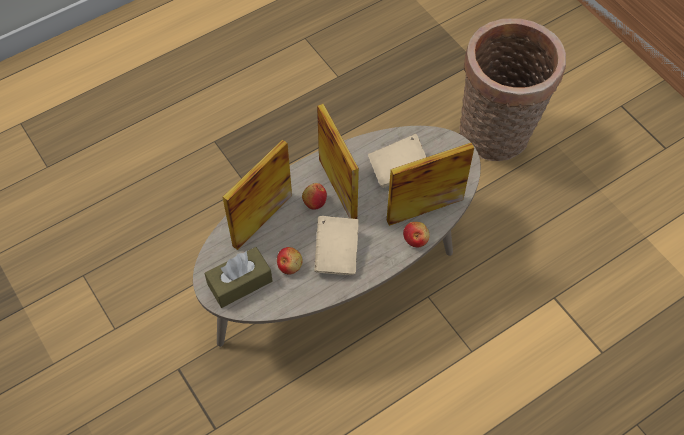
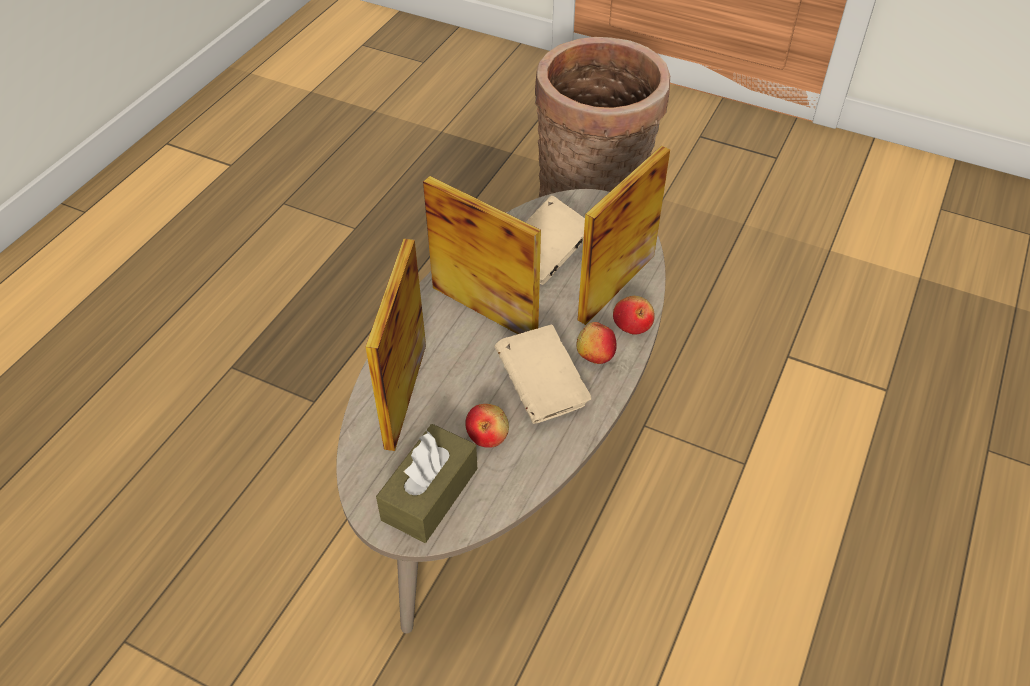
camera: 30 degrees left, 10 degrees down
apple [302,183,327,210] -> apple moved to [576,322,617,364]

